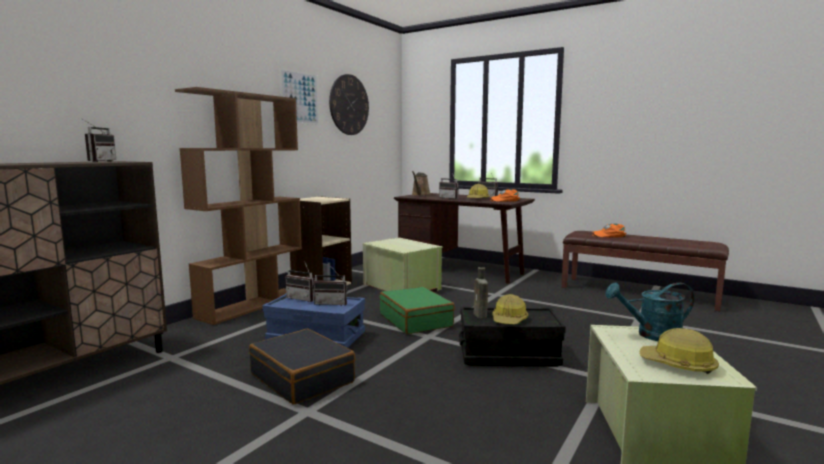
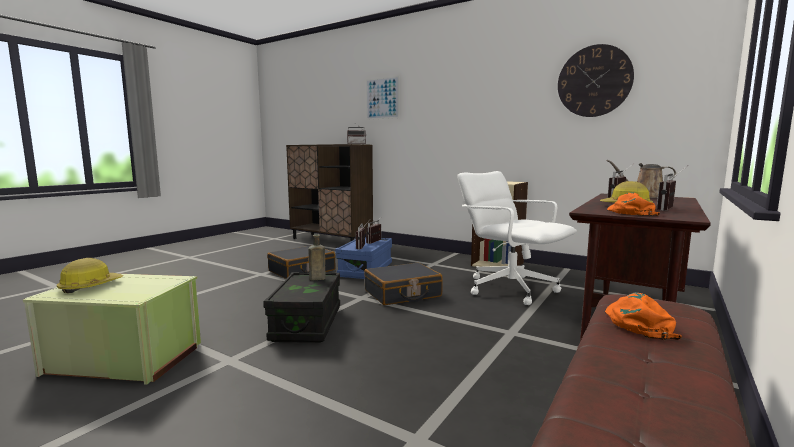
camera: 90 degrees right, 0 degrees up
brown bookcase [175,87,302,325] -> none
picture [280,68,319,125] -> picture moved to [366,76,399,120]
green storage box [362,237,443,292] -> white office chair [458,171,577,305]
green suitcase [379,286,455,334] -> black suitcase [364,263,443,305]
hard hat [492,294,529,324] -> none
turquoise watering can [605,282,695,341] -> none

